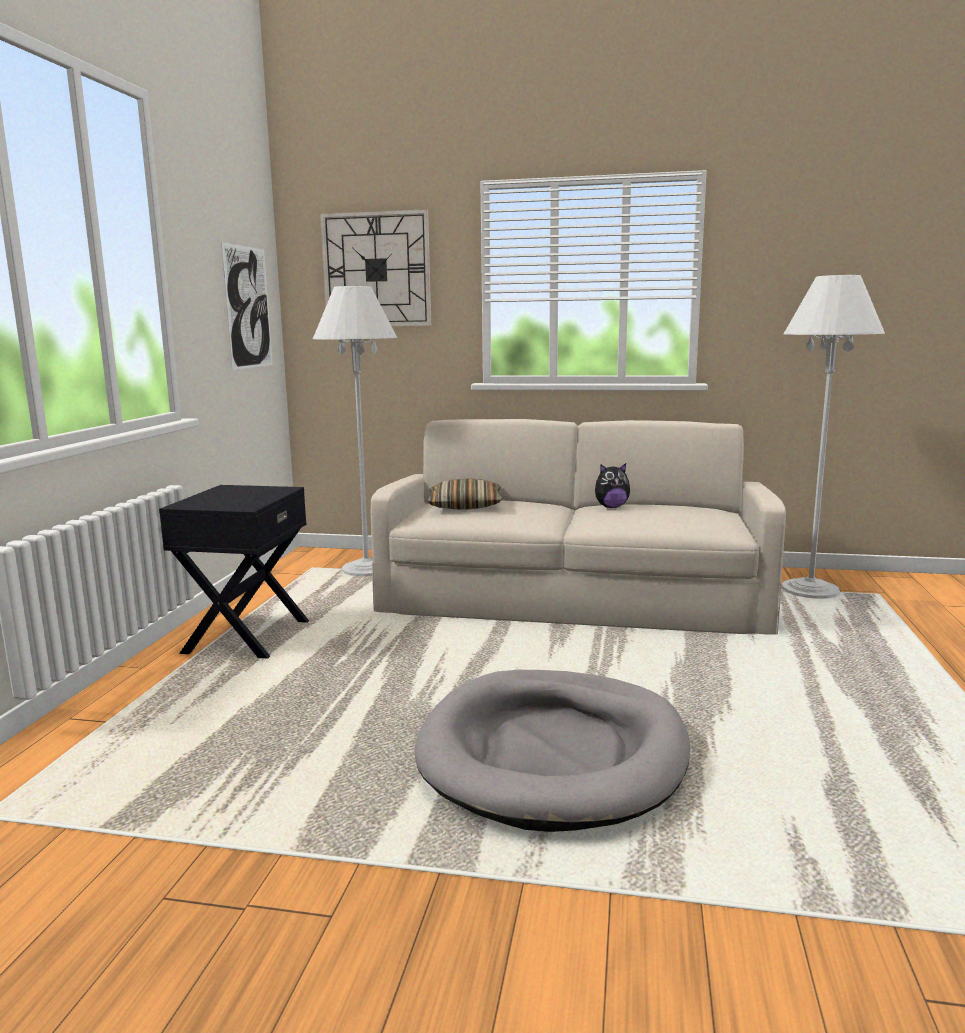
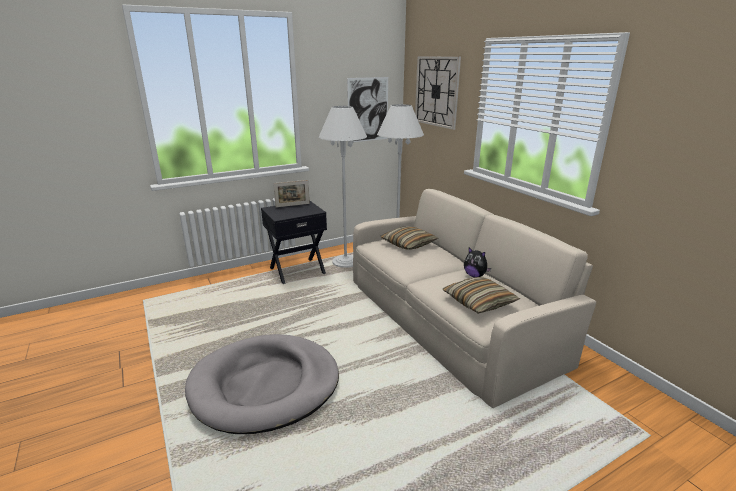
camera: 50 degrees right, 10 degrees up
white floor lamp [781,275,885,599] -> white floor lamp moved to [319,106,367,268]
none -> picture frame [273,180,310,207]
none -> pillow [443,277,520,314]

